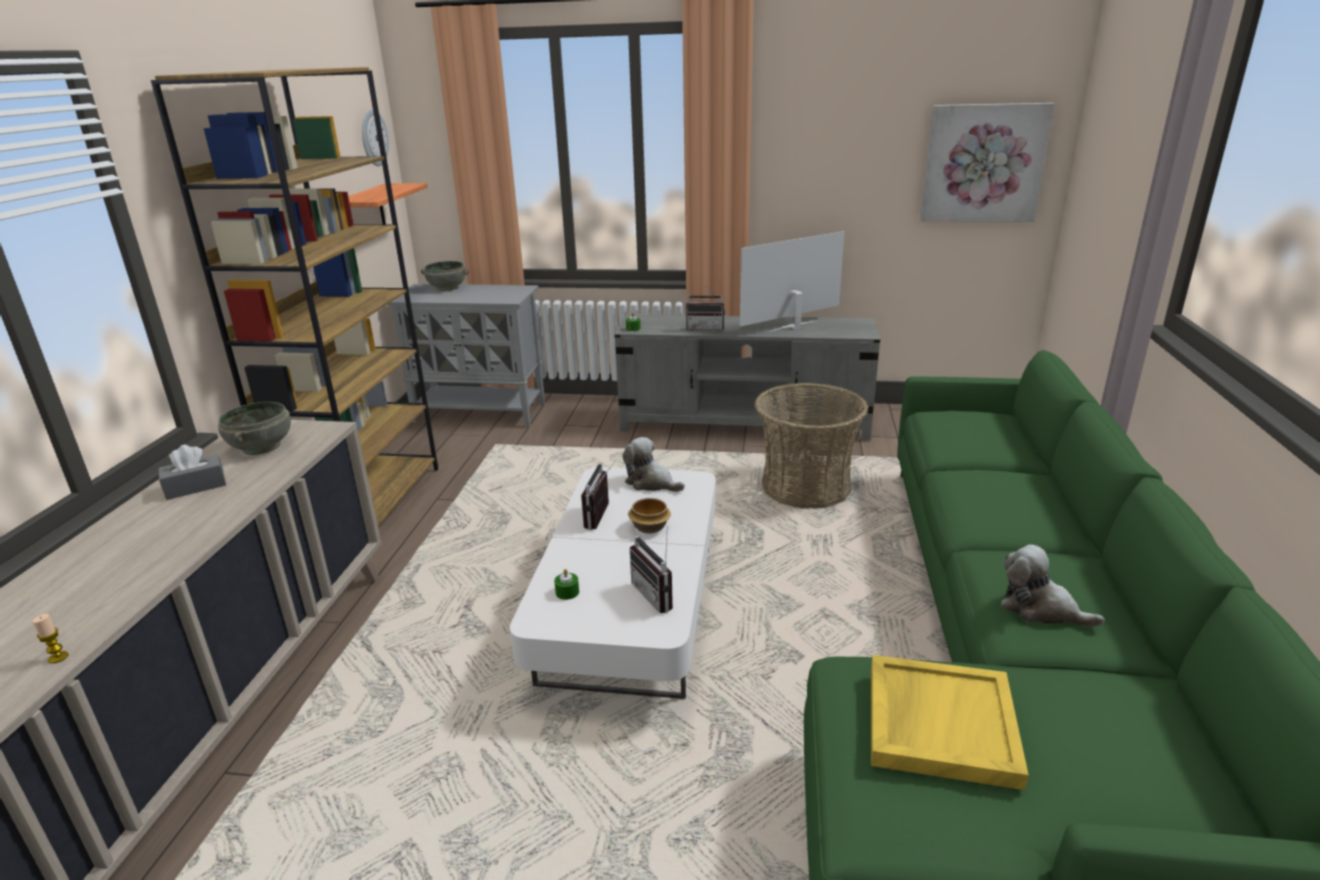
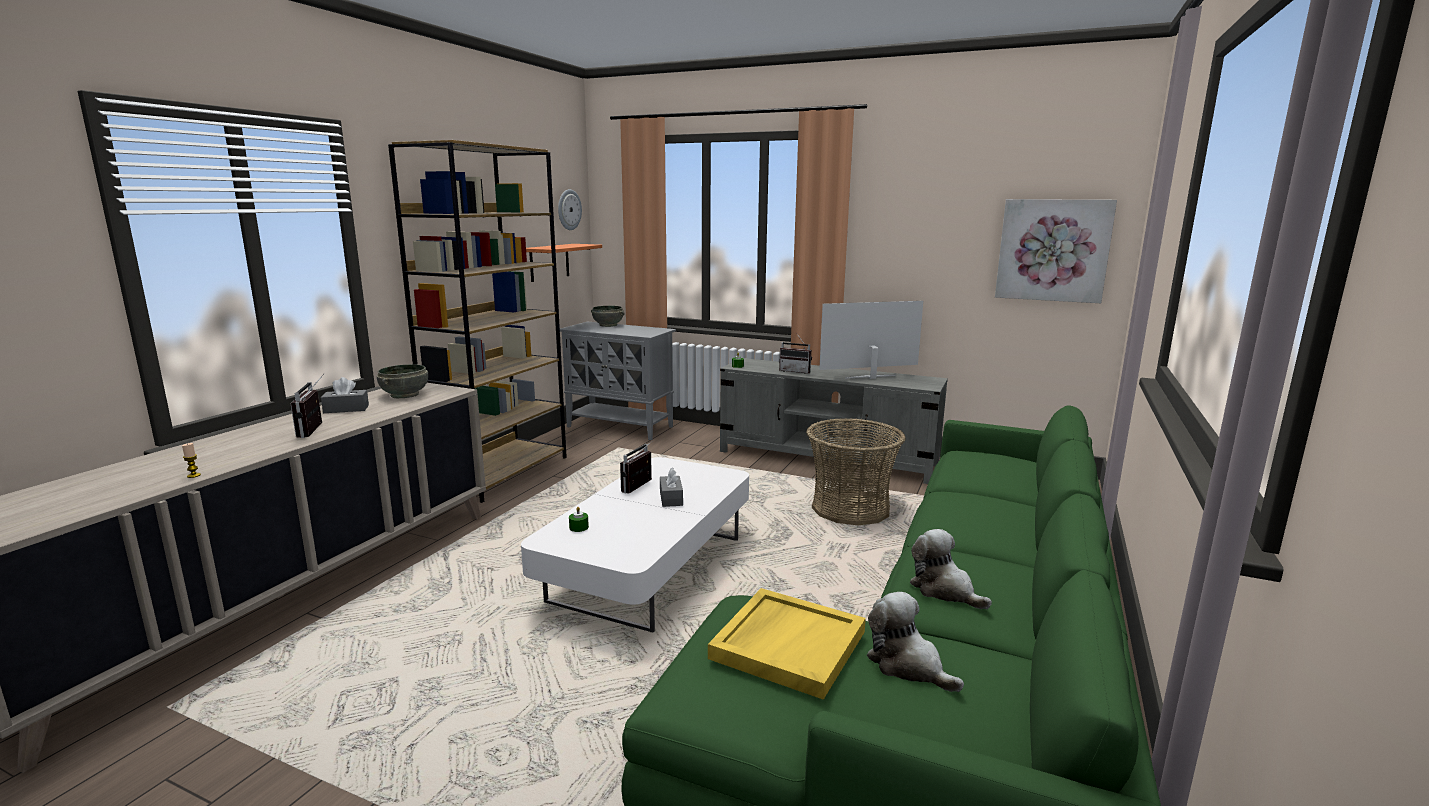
camera: 15 degrees right, 10 degrees down
plush toy [622,437,685,492] -> plush toy moved to [867,592,964,692]
bowl [628,498,671,534] -> grey tissue box [660,468,683,507]
radio [630,526,673,613] -> radio moved to [291,374,324,438]

